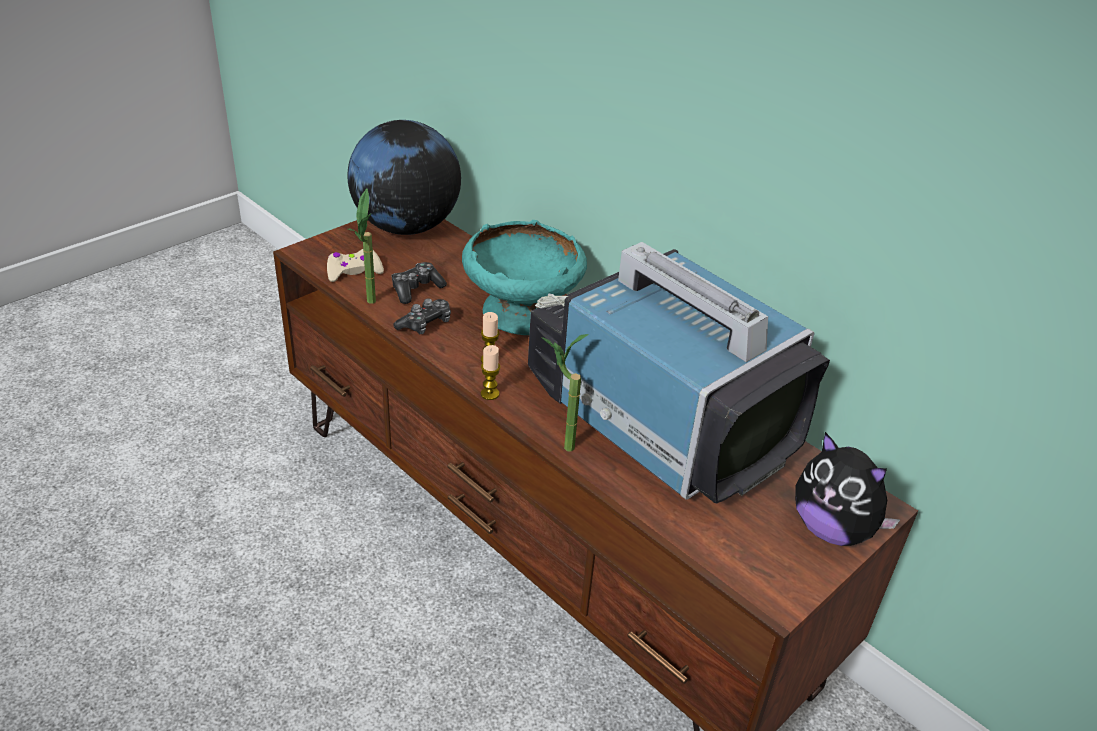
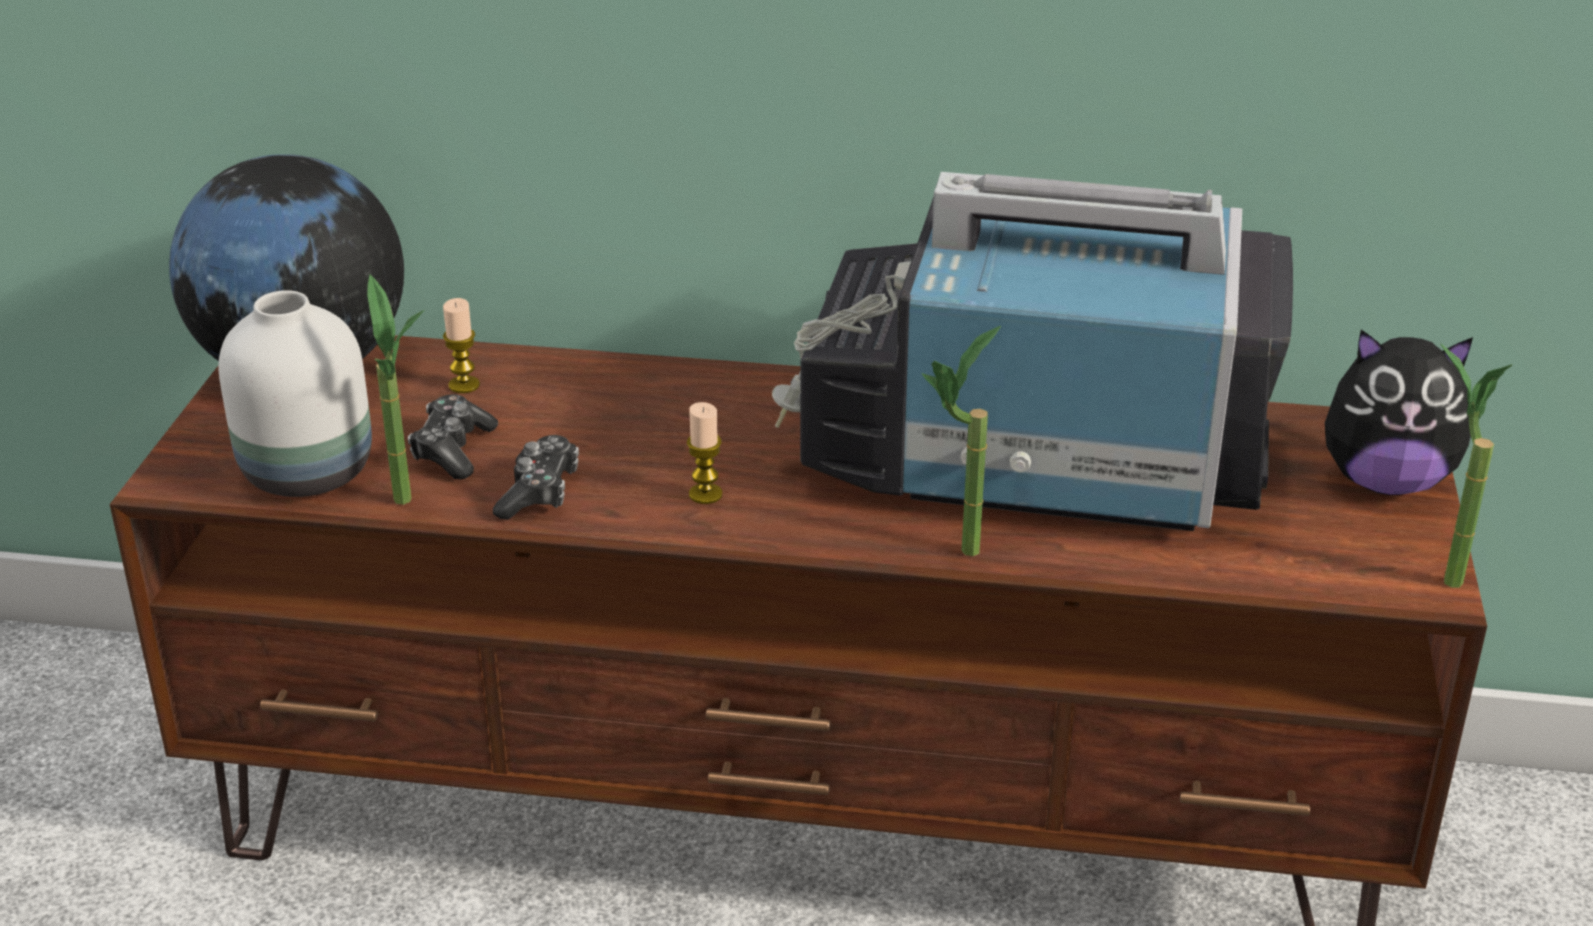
camera: 35 degrees left, 5 degrees down
beige game controller [327,249,384,282] -> white vase [218,290,372,497]
turquoise bowl [462,220,587,335] -> none
candle [481,345,500,400] -> candle moved to [443,298,480,393]
none -> potted plant [1441,344,1512,588]

